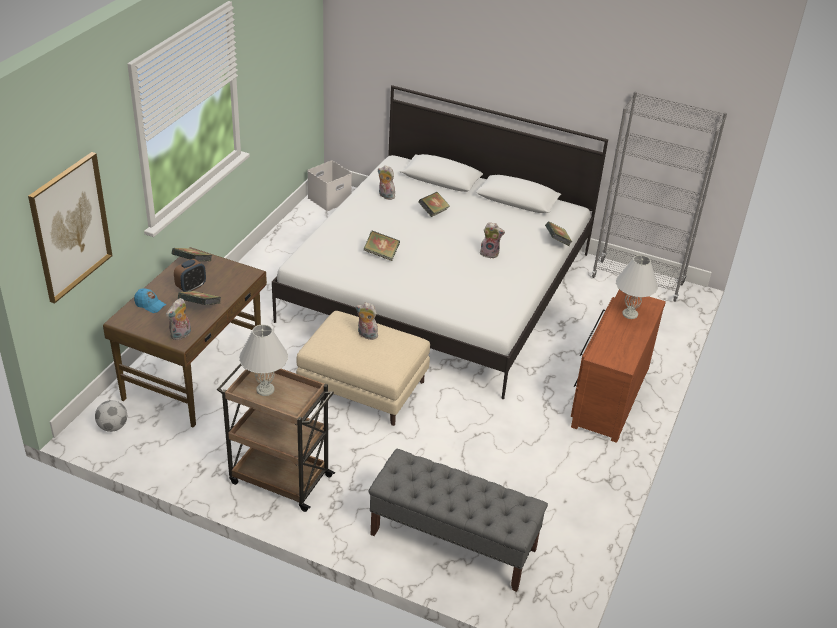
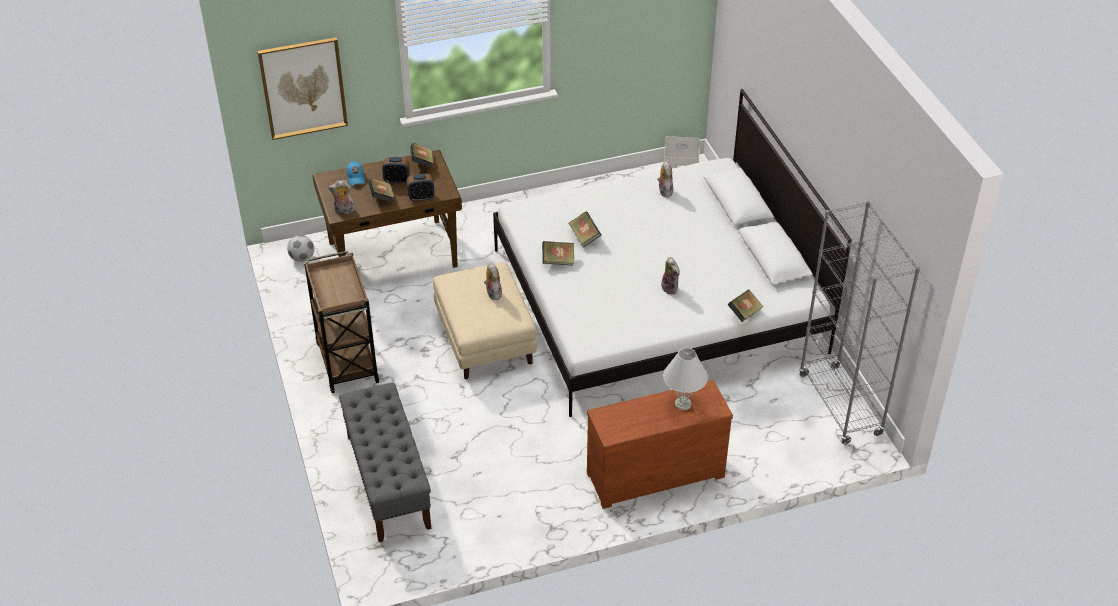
camera: 50 degrees right, 5 degrees up
white table lamp [239,324,288,396] -> none
book [418,192,450,217] -> book moved to [542,241,574,266]
none -> alarm clock [407,174,435,202]

